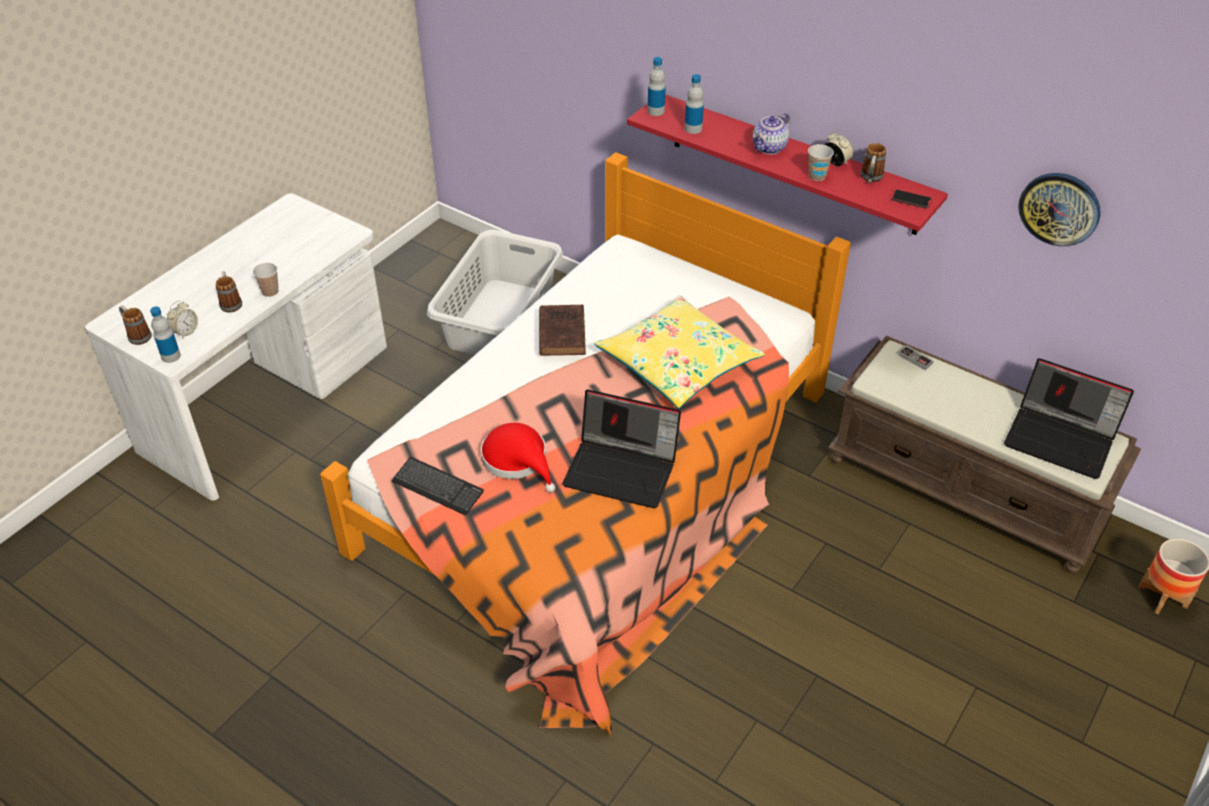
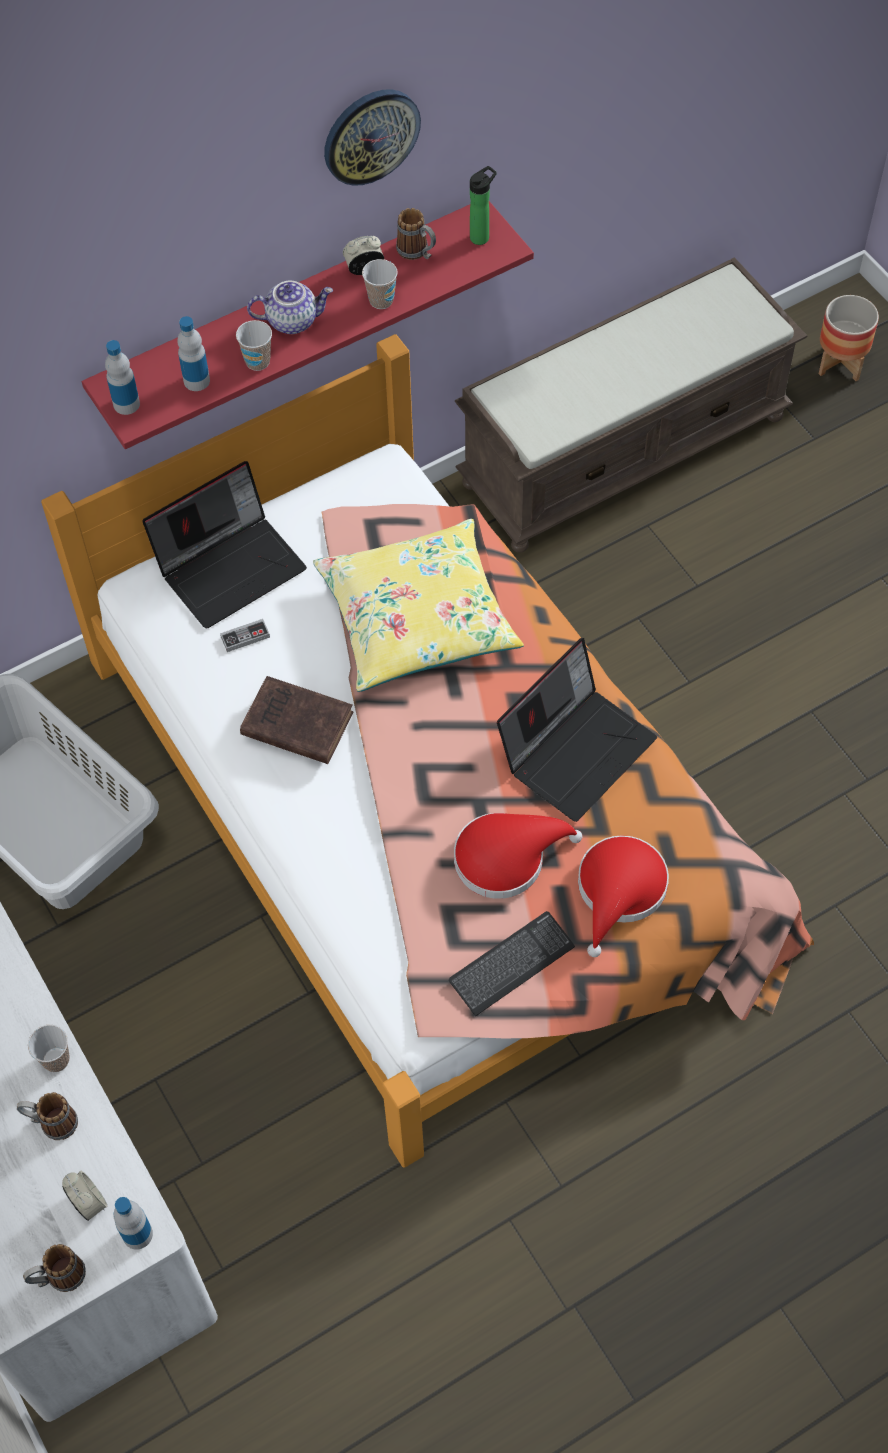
camera: 65 degrees left, 15 degrees up
teapot [753,113,790,154] -> teapot turned 75 degrees counterclockwise [247,281,333,334]
phone [891,189,932,209] -> bottle [470,166,497,245]
game controller [898,345,934,370] -> game controller moved to [220,619,270,652]
laptop [1004,358,1134,479] -> laptop moved to [143,461,307,628]
wall clock [1018,173,1100,246] -> wall clock moved to [324,89,421,186]
none -> cup [236,320,272,371]
none -> red hat [578,835,669,957]

